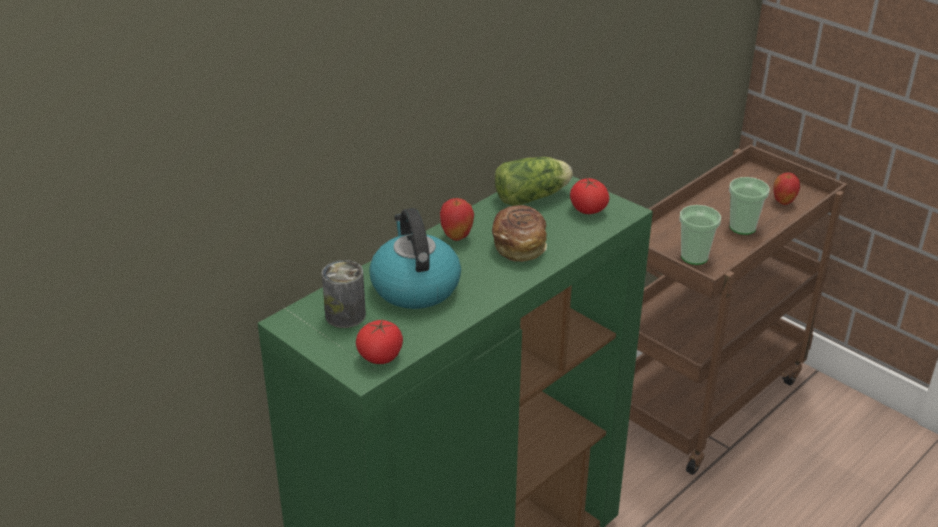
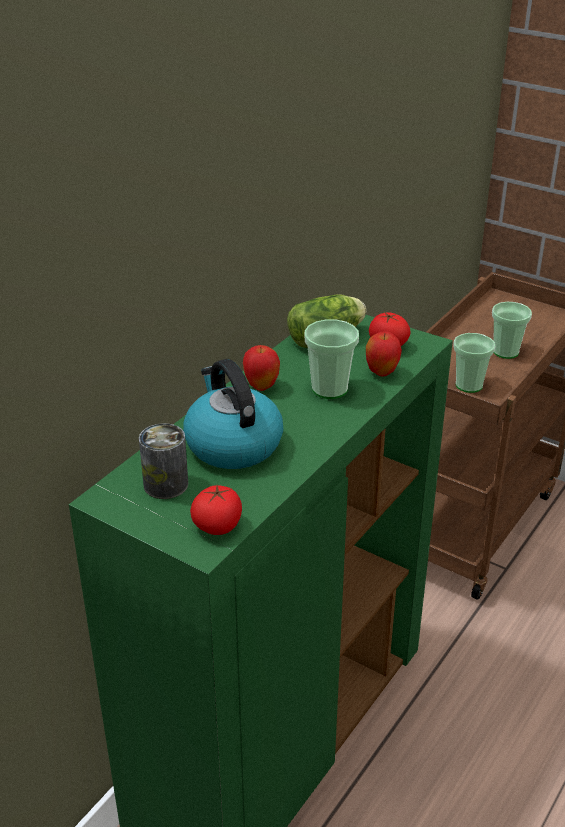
camera: 10 degrees left, 0 degrees up
bread [492,205,547,262] -> cup [305,319,359,399]
apple [773,173,800,205] -> apple moved to [366,331,402,377]

